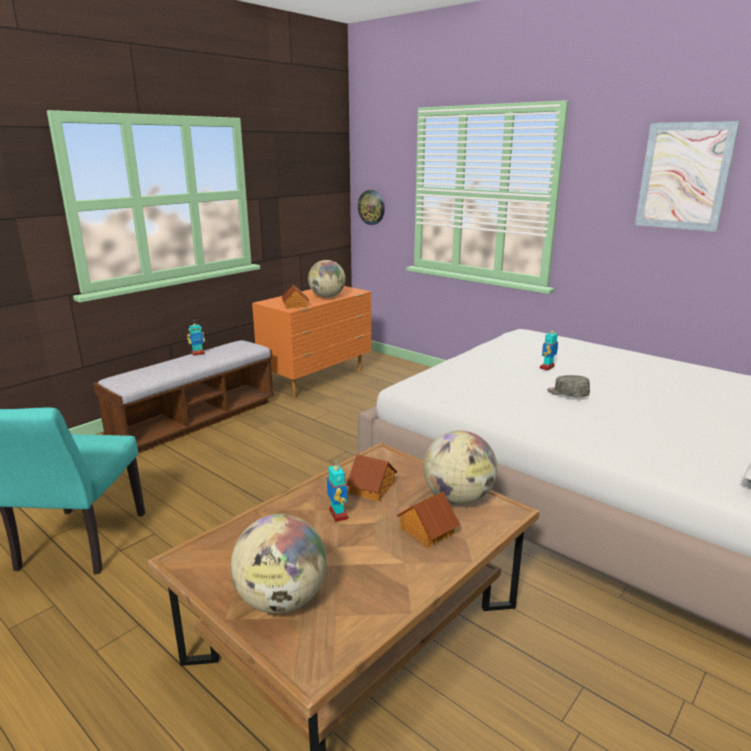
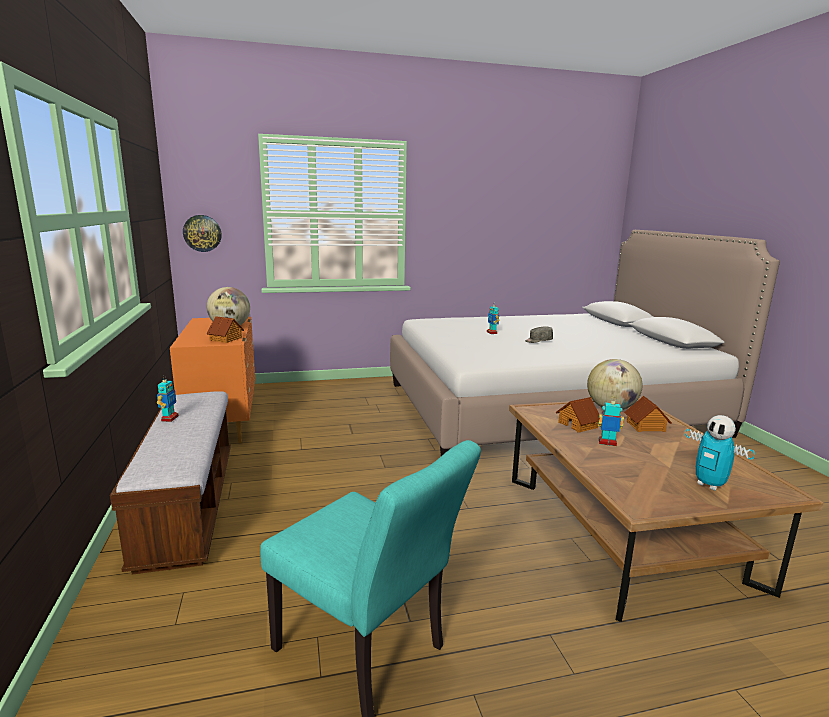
camera: 55 degrees left, 5 degrees down
globe [231,514,327,614] -> toy robot [685,415,755,491]
picture [635,121,740,232] -> none

